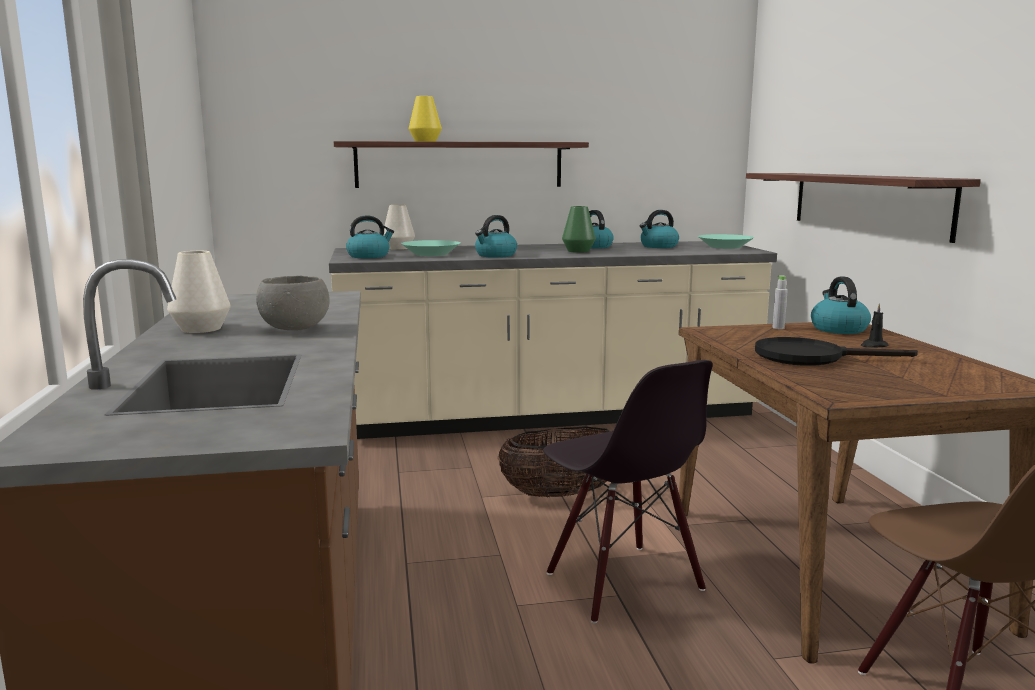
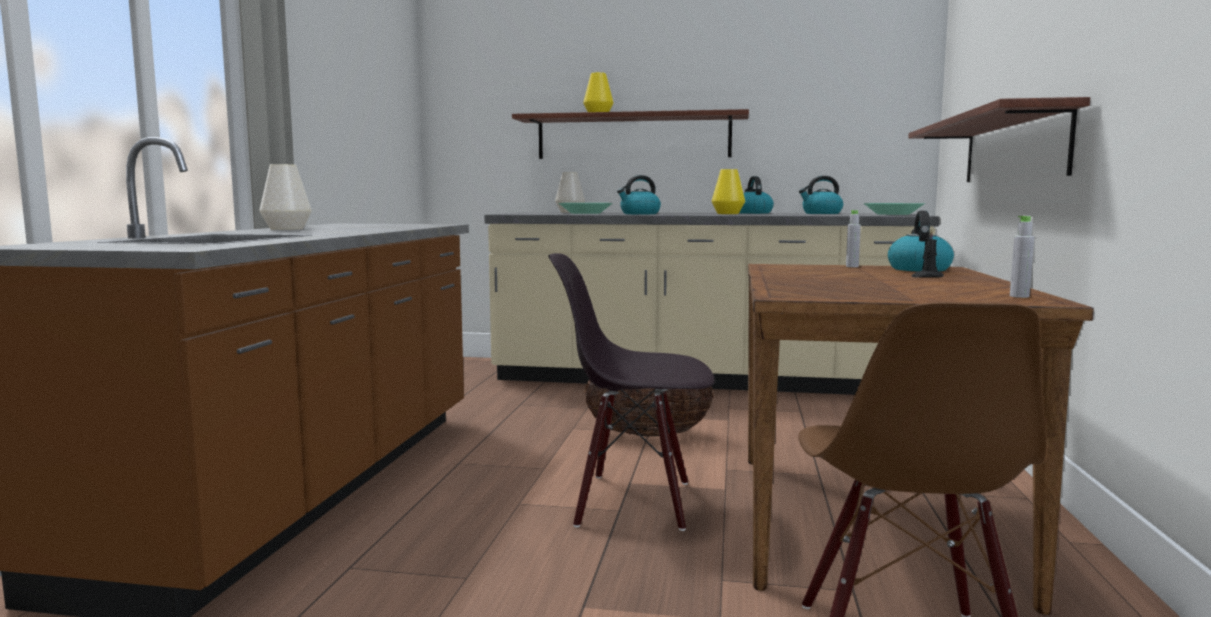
camera: 20 degrees right, 5 degrees down
grey bowl [256,276,330,330] -> none
kettle [346,215,394,258] -> none
black chair [543,360,713,623] -> black chair turned 105 degrees clockwise [548,253,715,531]
green vase [562,206,596,253] -> yellow vase [712,169,745,214]
black frying pan [755,337,918,366] -> none
none -> grey bottle [1010,216,1034,298]

